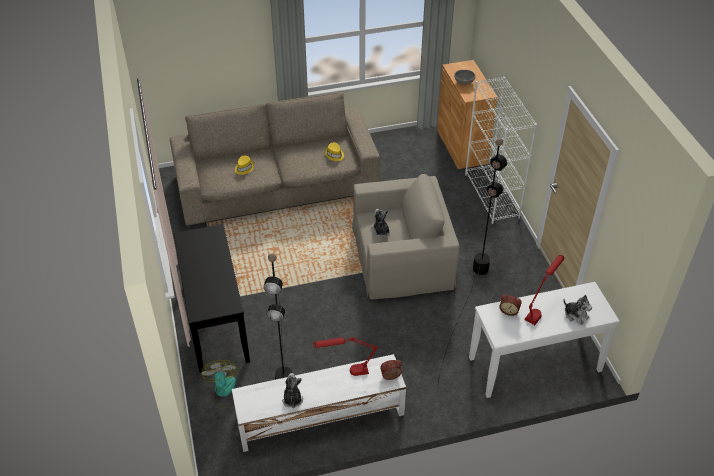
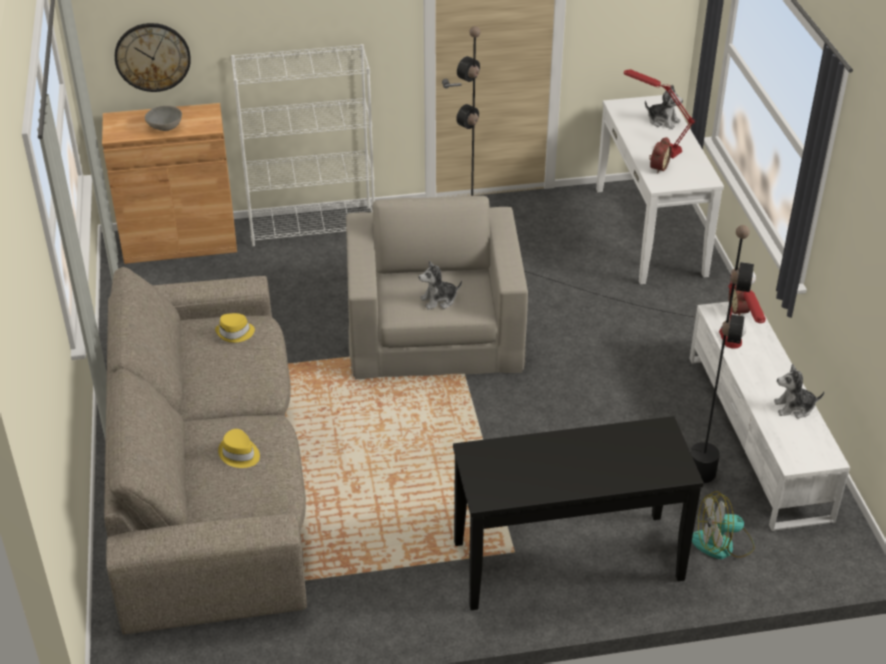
camera: 85 degrees left, 5 degrees down
plush toy [563,295,592,325] -> plush toy turned 75 degrees clockwise [645,84,683,129]
none -> wall clock [115,23,191,92]

